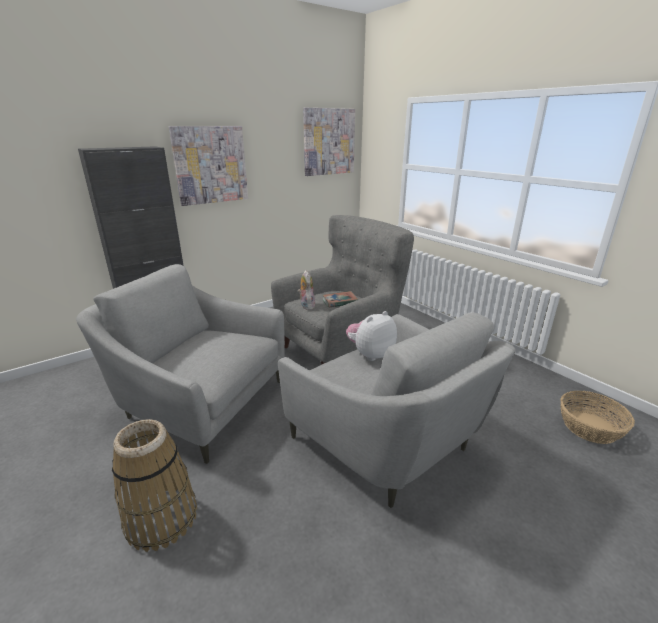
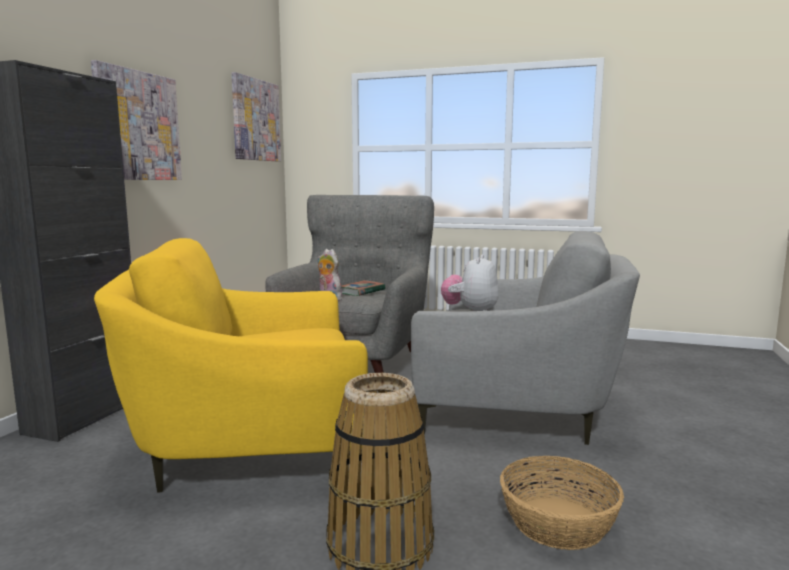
camera: 35 degrees left, 15 degrees down
grey armchair [76,264,285,464] -> yellow armchair [94,238,368,493]
basket [560,391,635,444] -> basket moved to [500,456,624,550]

